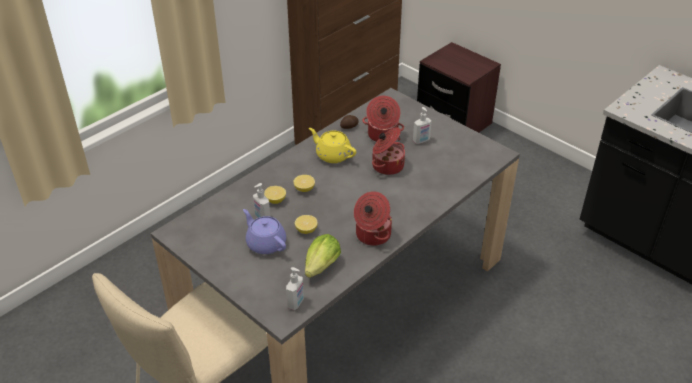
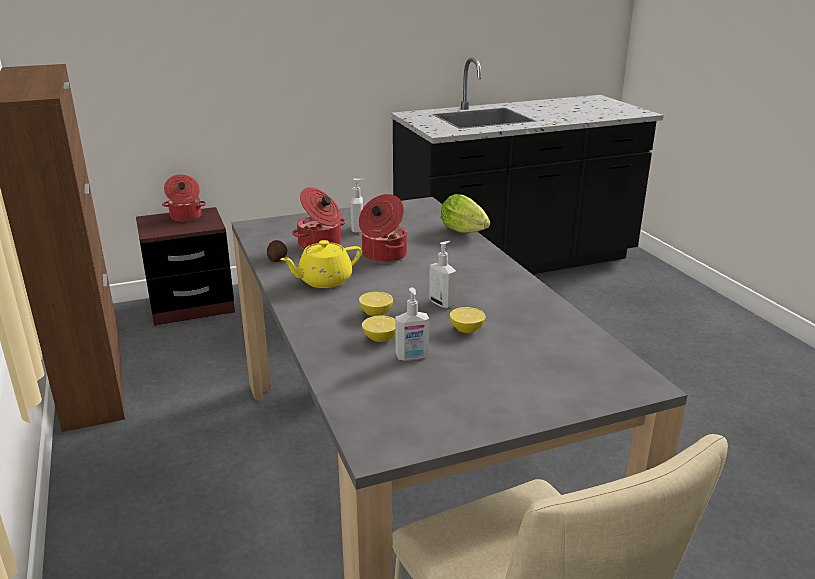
camera: 65 degrees left, 15 degrees down
purple teapot [243,209,286,254] -> none
soap dispenser [286,267,304,310] -> soap dispenser moved to [429,241,456,308]
lettuce [305,234,341,278] -> lettuce moved to [440,194,490,233]
cooking pot [354,191,392,246] -> cooking pot moved to [162,174,206,221]

